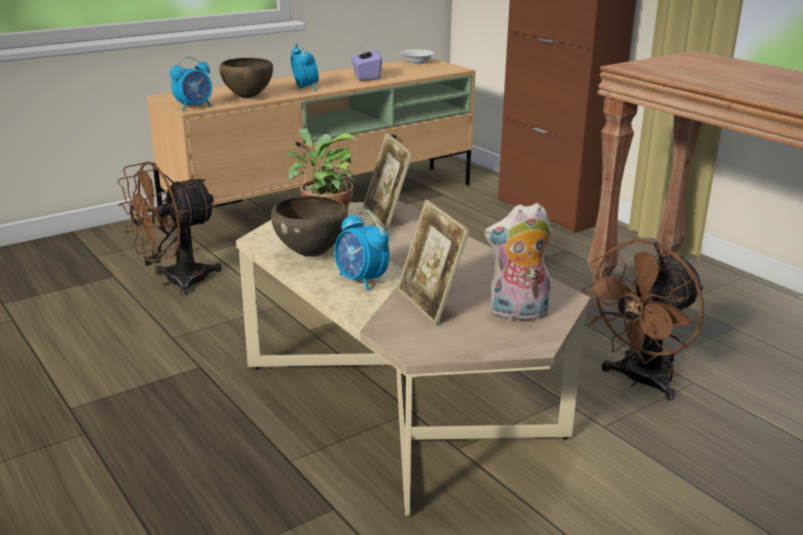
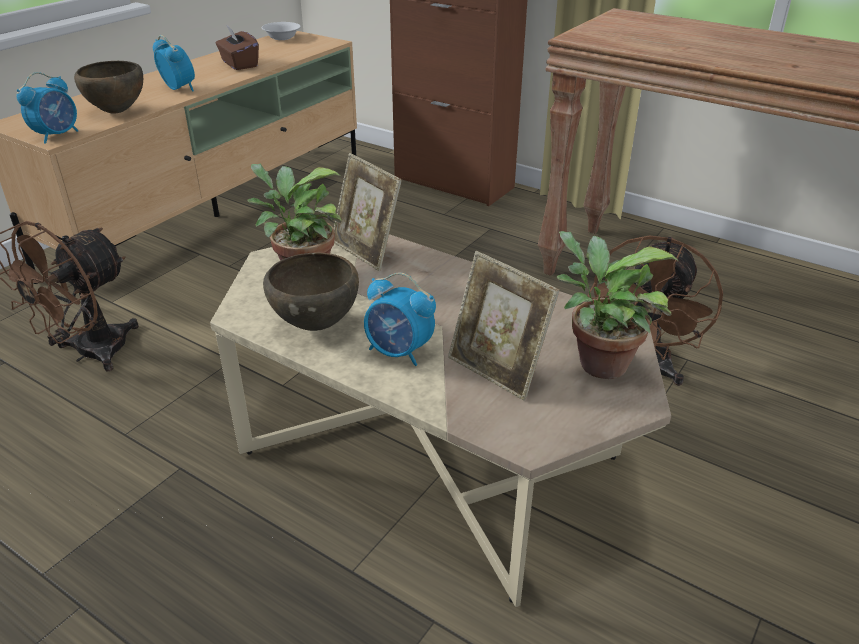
camera: 20 degrees left, 10 degrees up
purple tissue box [351,44,382,80] -> brown tissue box [216,26,259,70]
plush toy [484,203,552,321] -> potted plant [557,231,679,379]

